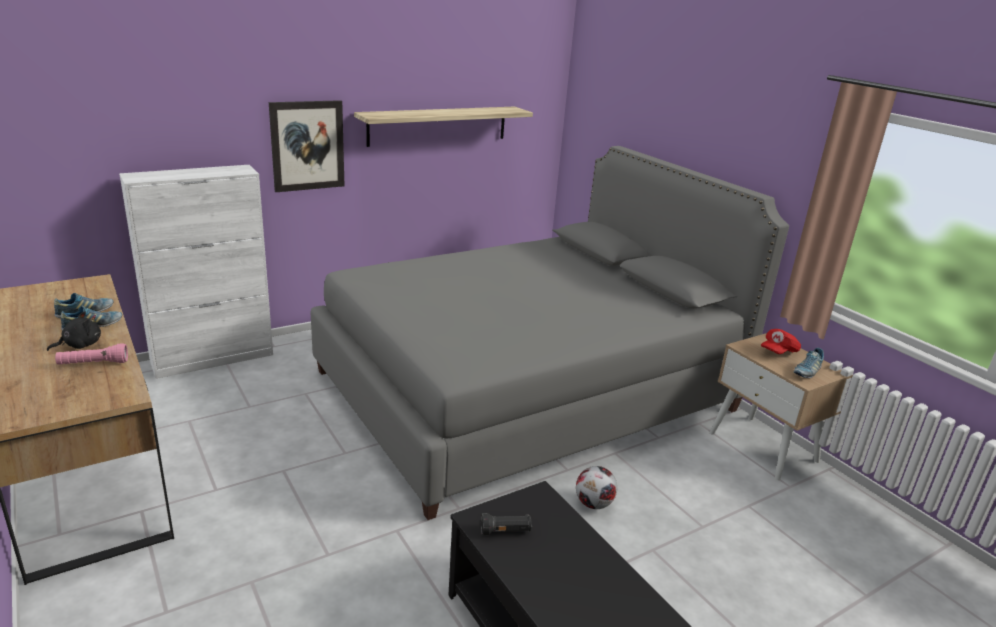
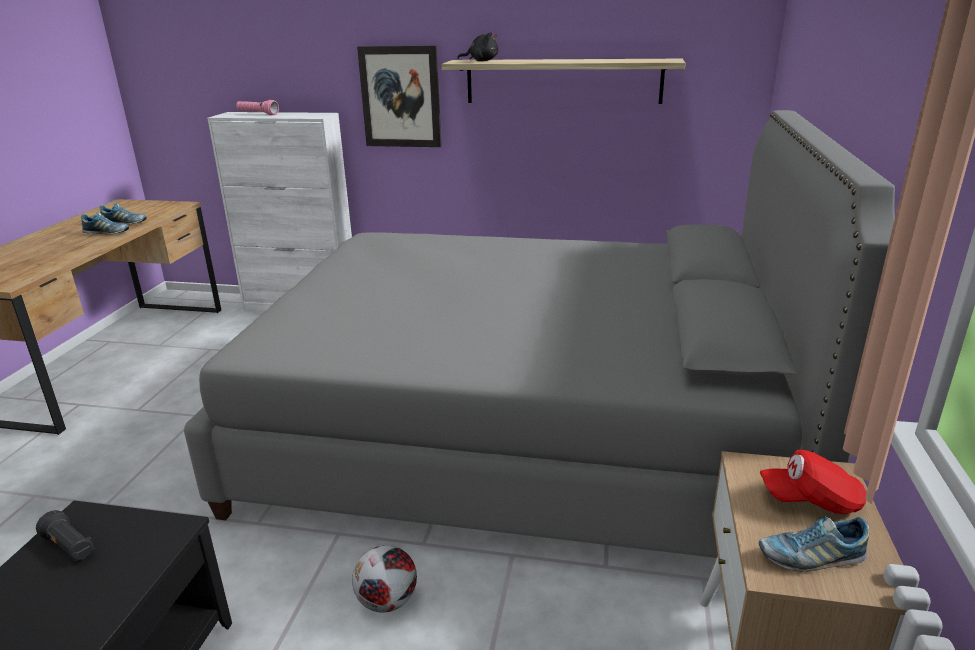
camera: 45 degrees right, 0 degrees up
black plush toy [47,311,101,351] -> black plush toy moved to [457,32,498,61]
pink flashlight [55,343,128,365] -> pink flashlight moved to [236,100,279,115]

